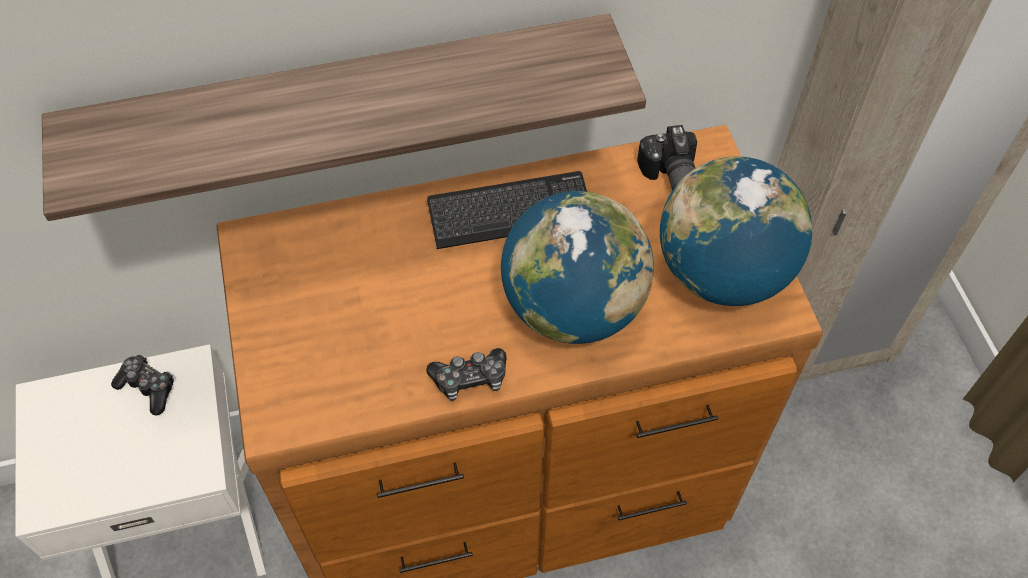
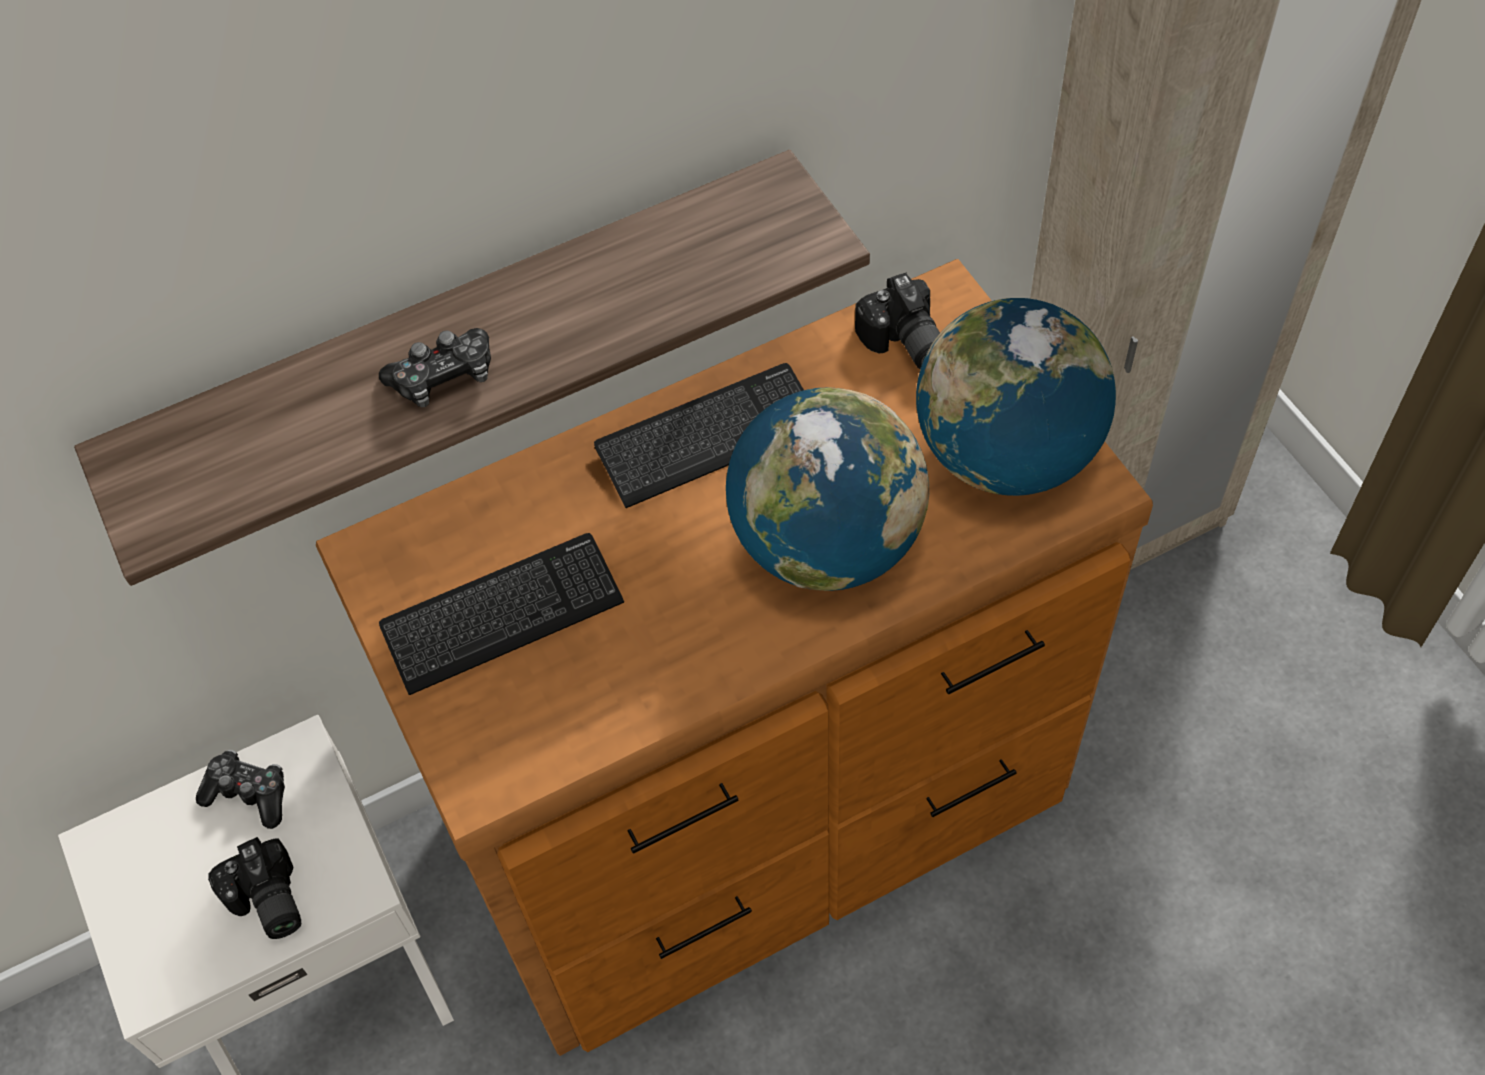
camera: 10 degrees left, 0 degrees up
game controller [426,348,507,401] -> game controller moved to [379,328,491,407]
none -> camera [208,837,301,939]
none -> keyboard [379,533,624,695]

